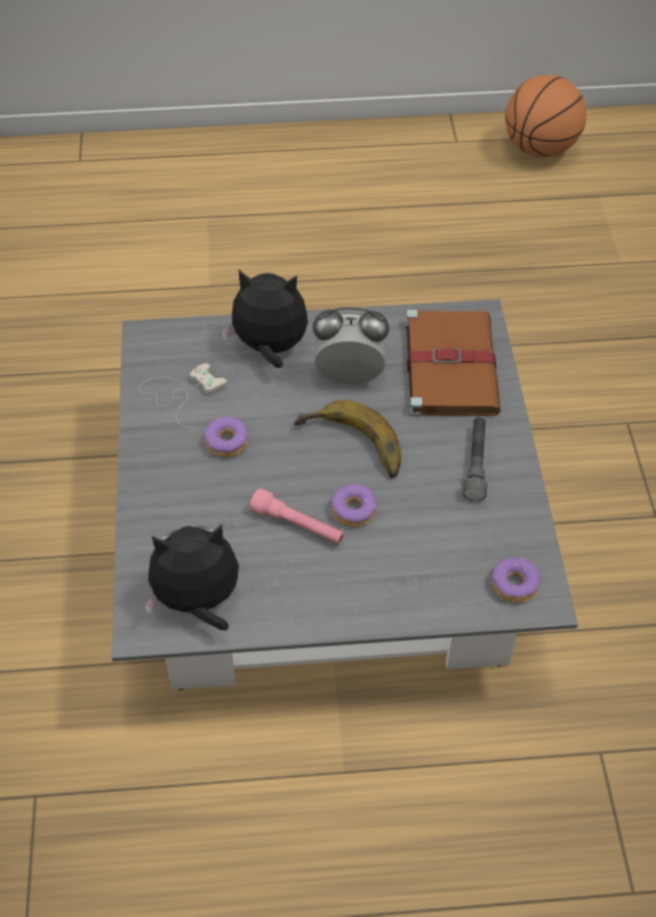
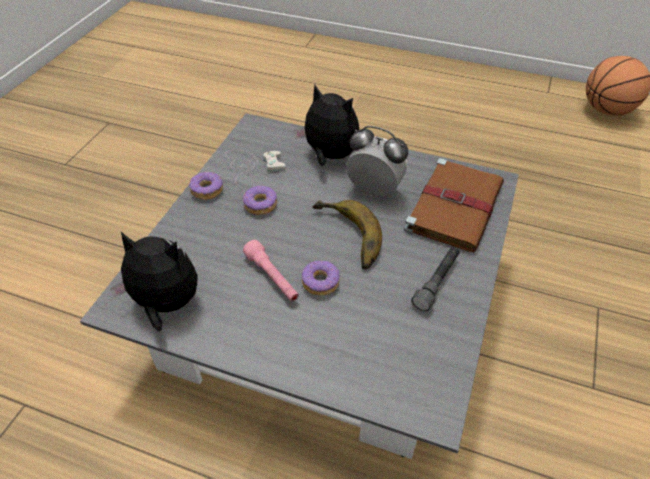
camera: 25 degrees right, 5 degrees down
donut [491,557,541,603] -> donut moved to [189,172,223,200]

